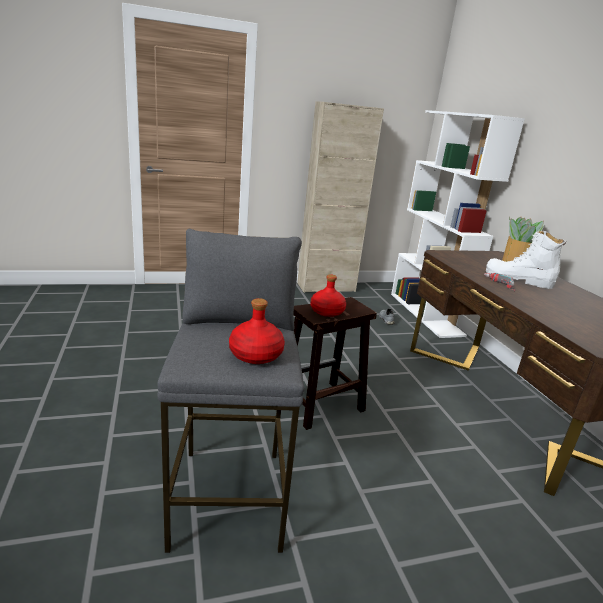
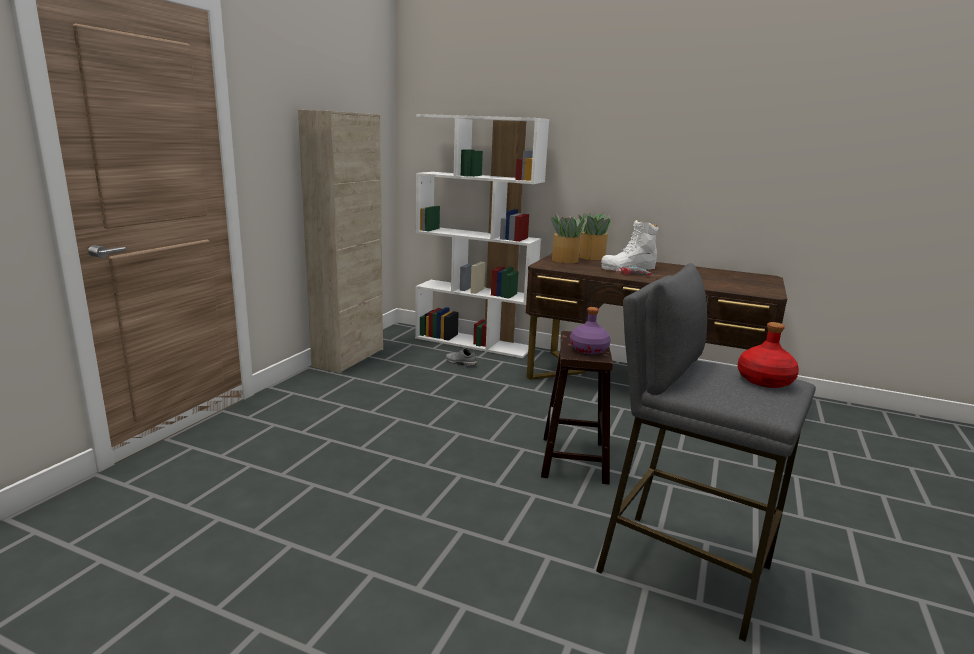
camera: 50 degrees left, 5 degrees down
red bottle [310,274,346,317] -> purple bottle [570,307,611,354]
none -> potted plant [551,214,587,263]

